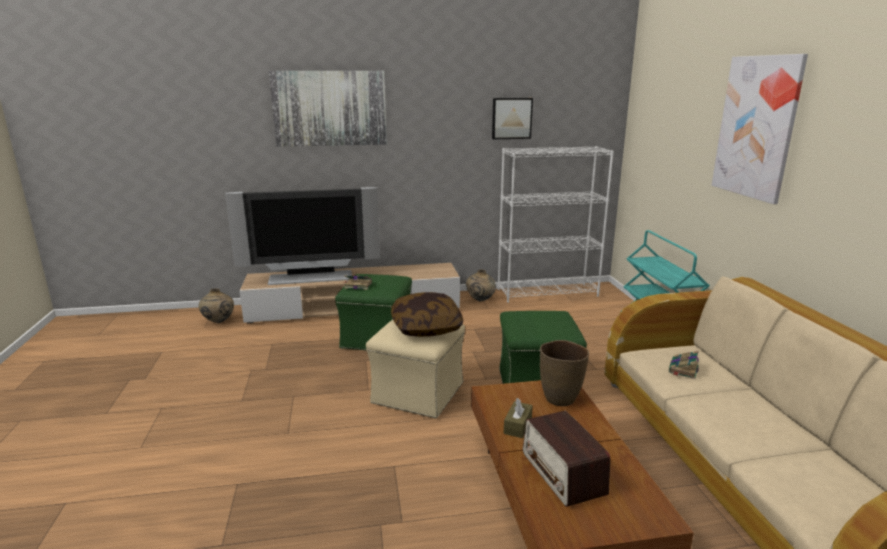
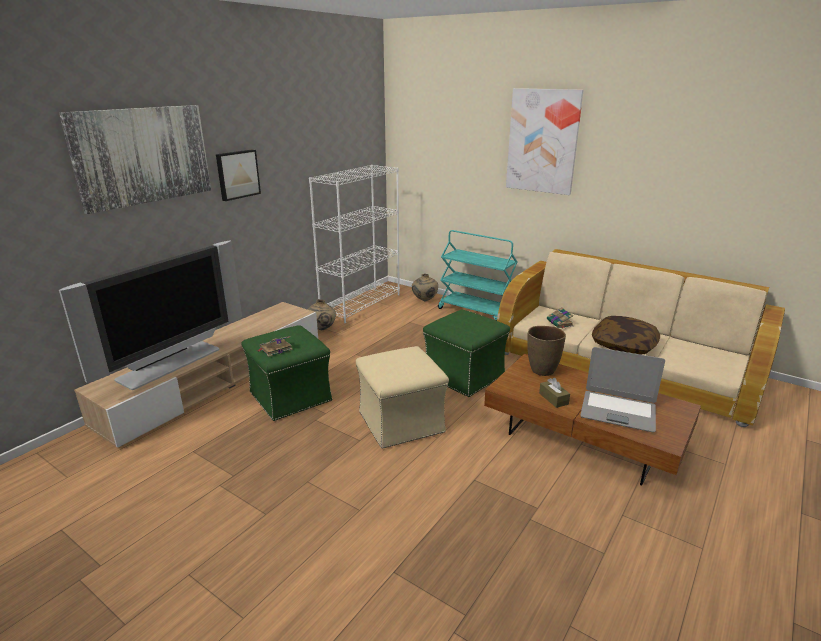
camera: 45 degrees left, 5 degrees up
beige vase [199,288,234,323] -> beige vase moved to [412,274,438,301]
pillow [391,292,463,337] -> pillow moved to [592,316,660,354]
picture [492,98,533,139] -> picture moved to [216,149,261,201]
radio [523,411,610,507] -> laptop [580,347,665,433]

